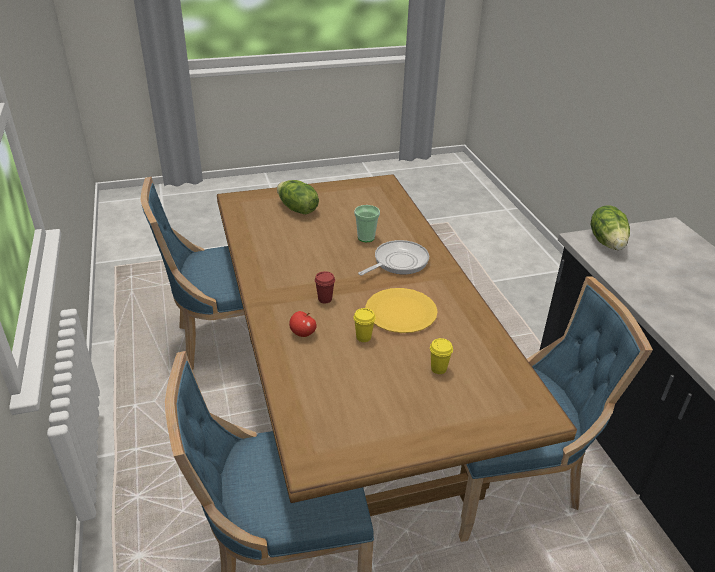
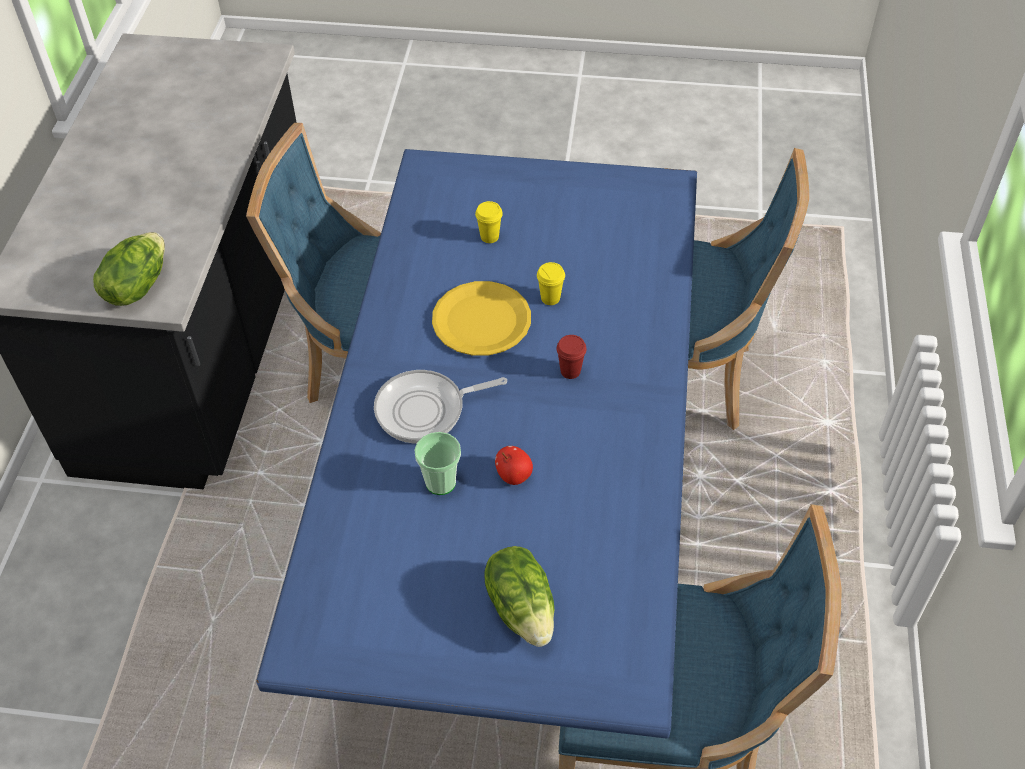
camera: 155 degrees left, 15 degrees up
brown dining table [217,174,577,516] -> blue dining table [256,149,697,738]
apple [289,311,317,337] -> apple moved to [495,446,533,485]

